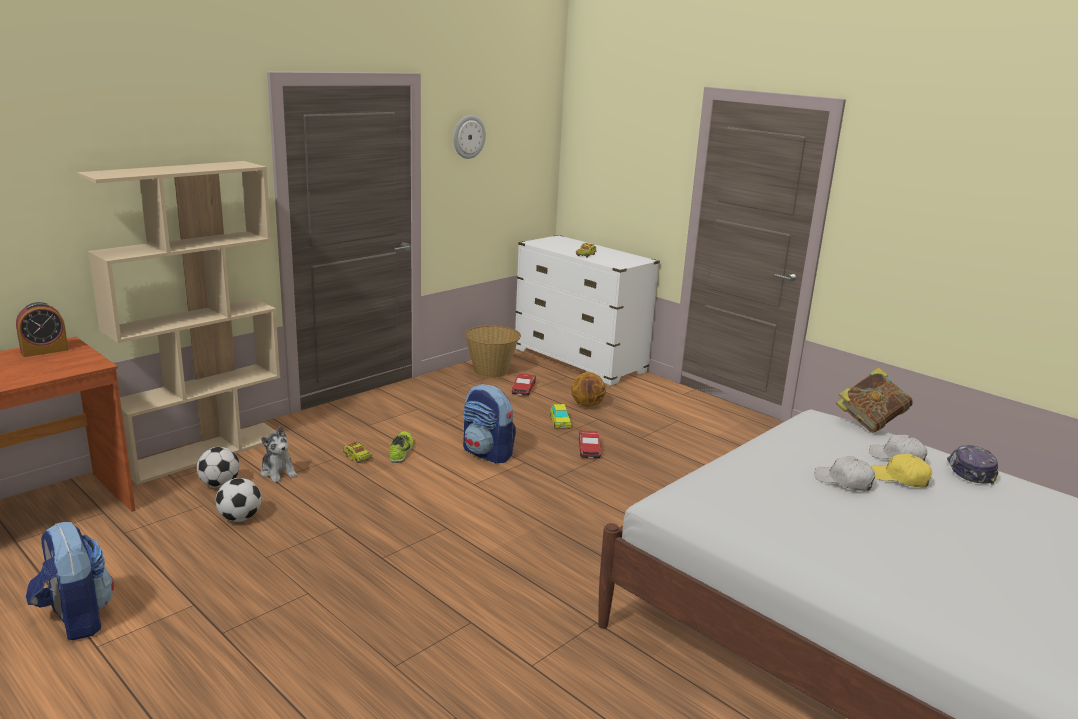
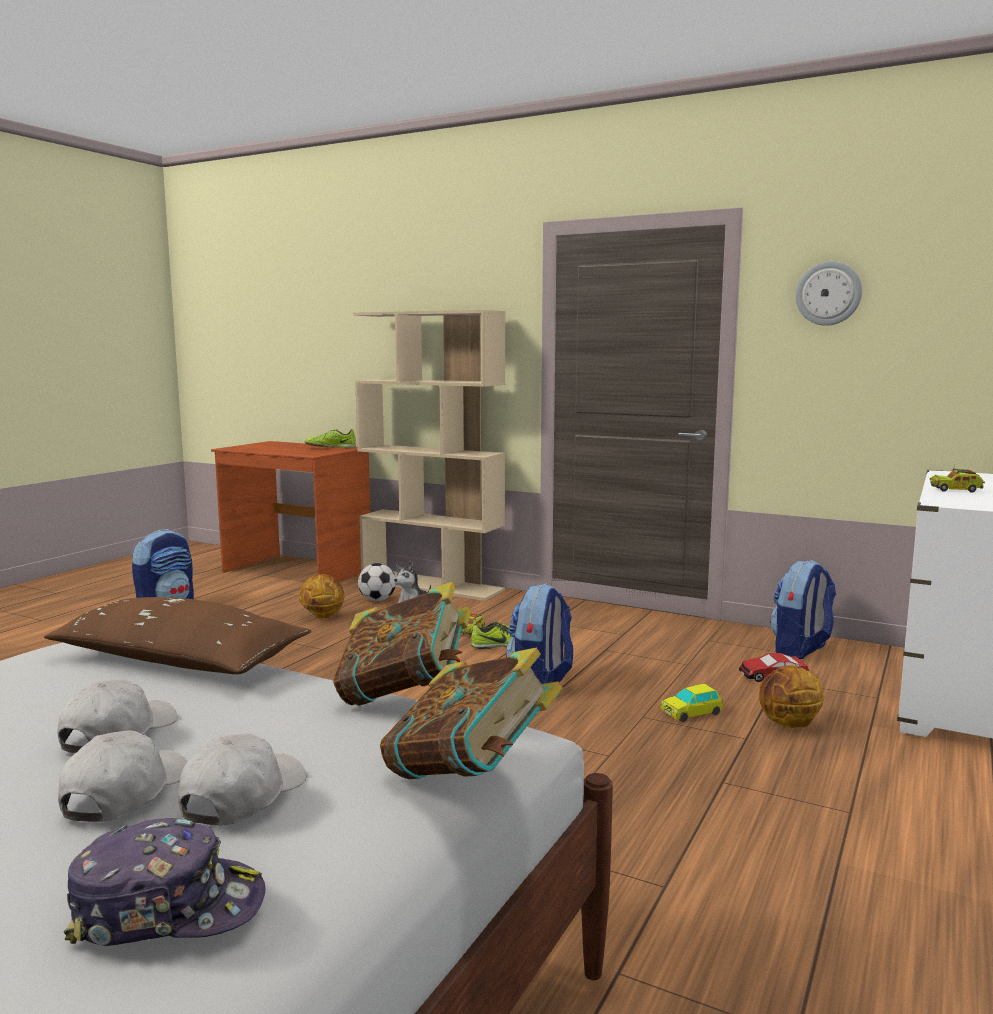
camera: 75 degrees right, 10 degrees down
alarm clock [16,302,69,357] -> shoe [305,429,356,448]
football [216,478,261,522] -> basketball [299,574,344,618]
basket [465,325,521,378] -> backpack [770,560,836,659]
toy car [579,431,601,458] -> none
yellow cap [871,454,932,488] -> white cap [58,730,187,822]
none -> brown pillow [44,597,311,674]
none -> book [333,582,471,706]

